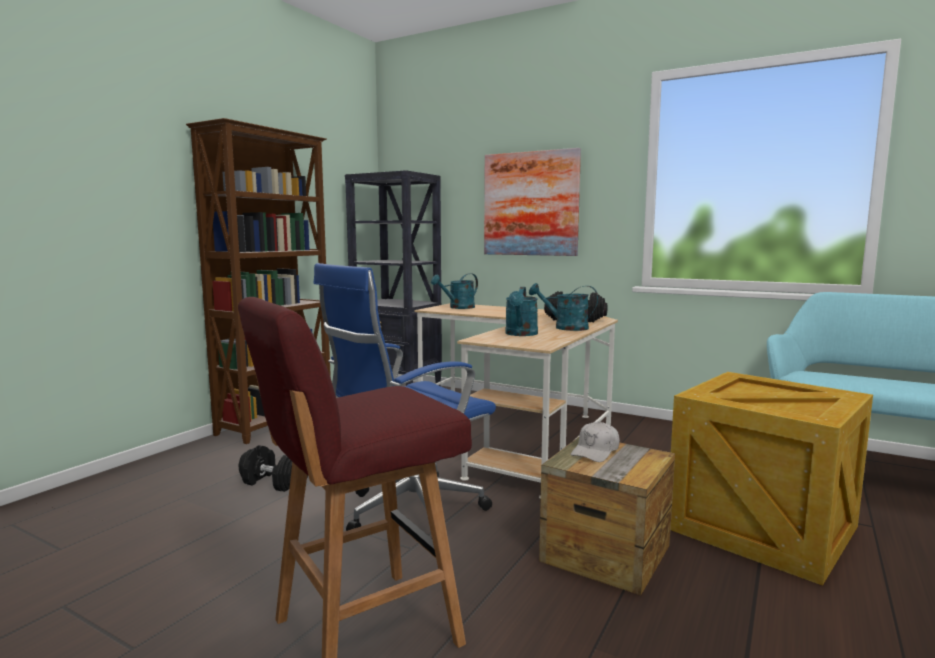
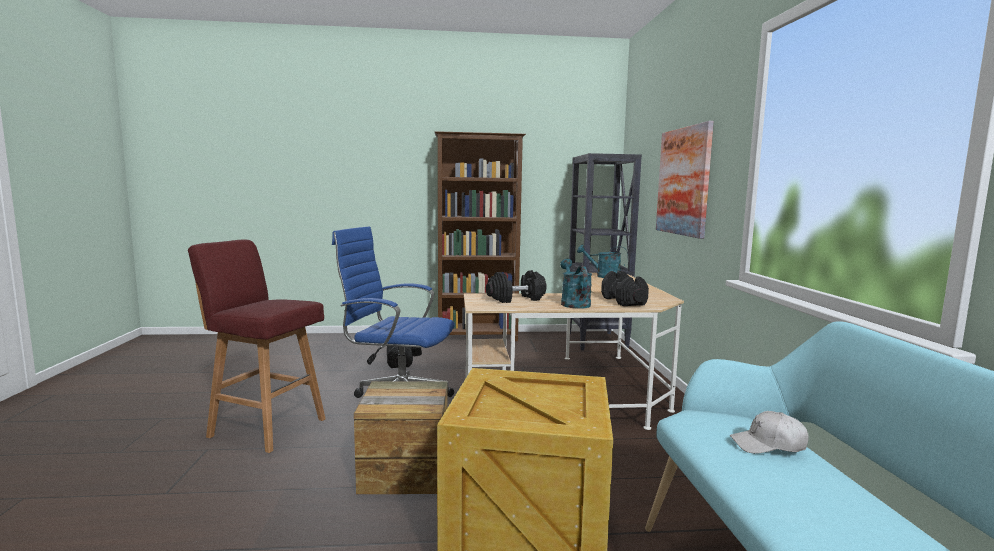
camera: 55 degrees right, 0 degrees up
turquoise watering can [505,287,538,336] -> black dumbbell [486,270,547,303]
white cap [570,421,620,462] -> white cap moved to [730,411,809,454]

